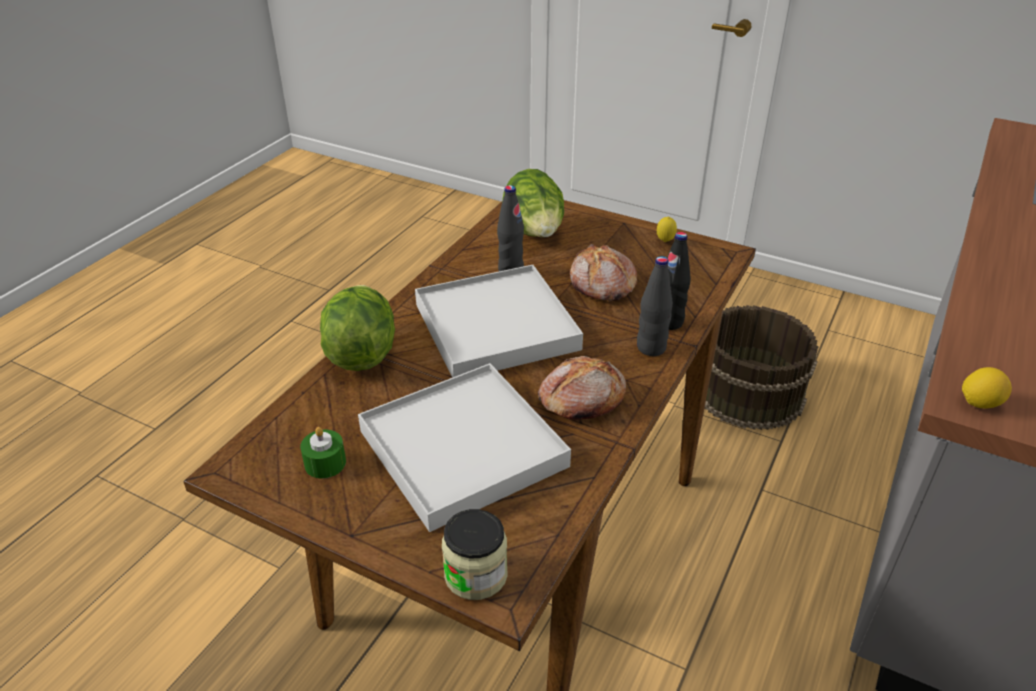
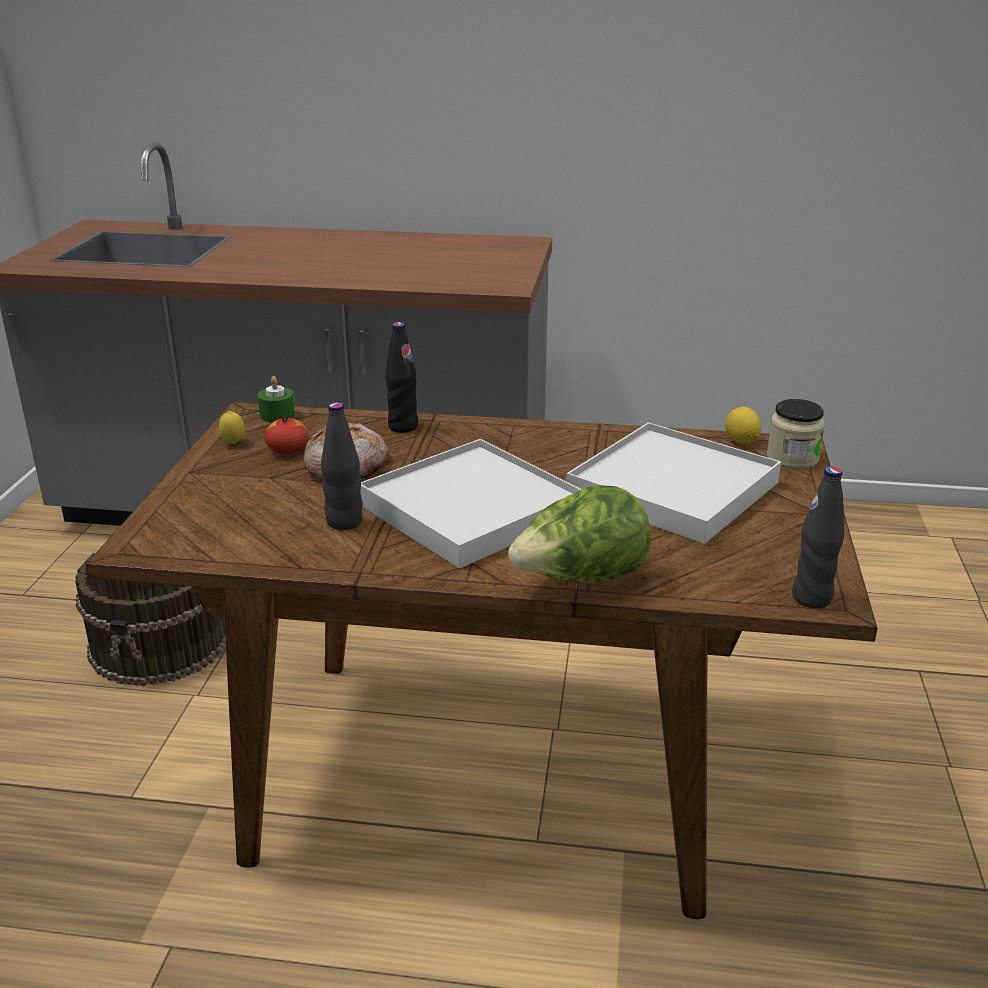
camera: 110 degrees left, 10 degrees down
green candle [300,427,346,479] -> green candle moved to [257,376,295,422]
lettuce [502,169,564,237] -> none
bread [538,356,626,420] -> none
black bottle [637,256,673,356] -> black bottle moved to [792,467,844,608]
lemon [962,367,1012,409] -> lemon moved to [725,407,761,444]
none -> apple [265,407,308,454]

